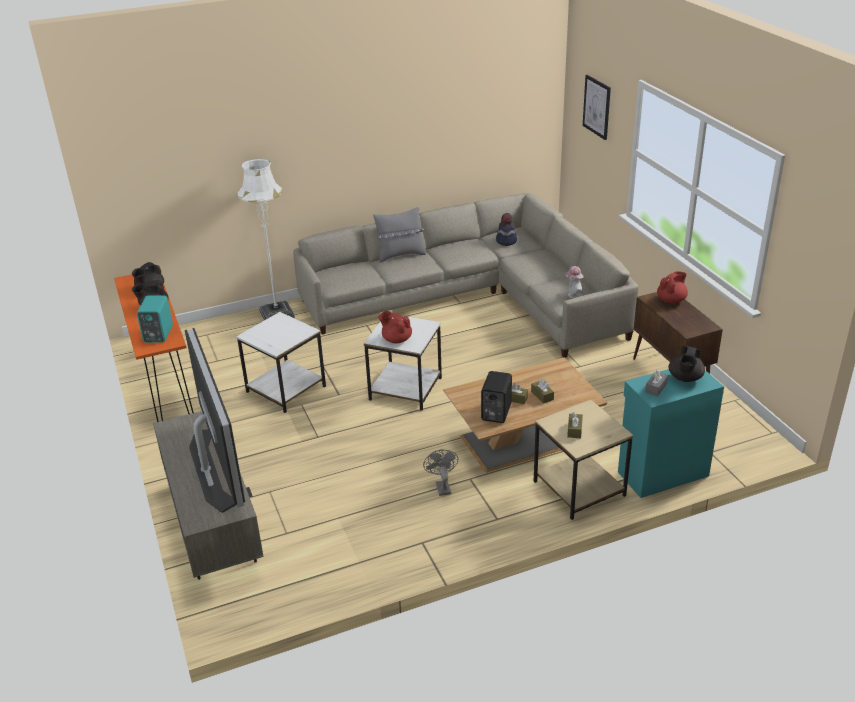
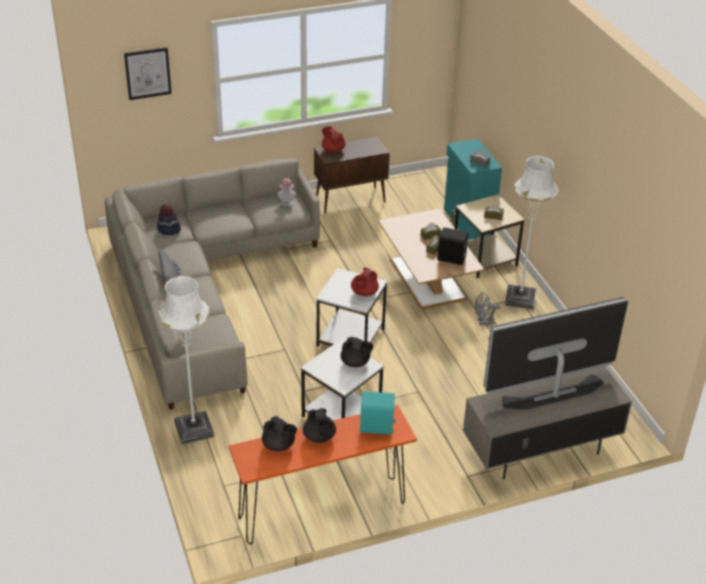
camera: 90 degrees left, 5 degrees up
black teapot [669,346,705,382] -> black teapot moved to [341,337,373,367]
none -> white floor lamp [505,156,558,310]

